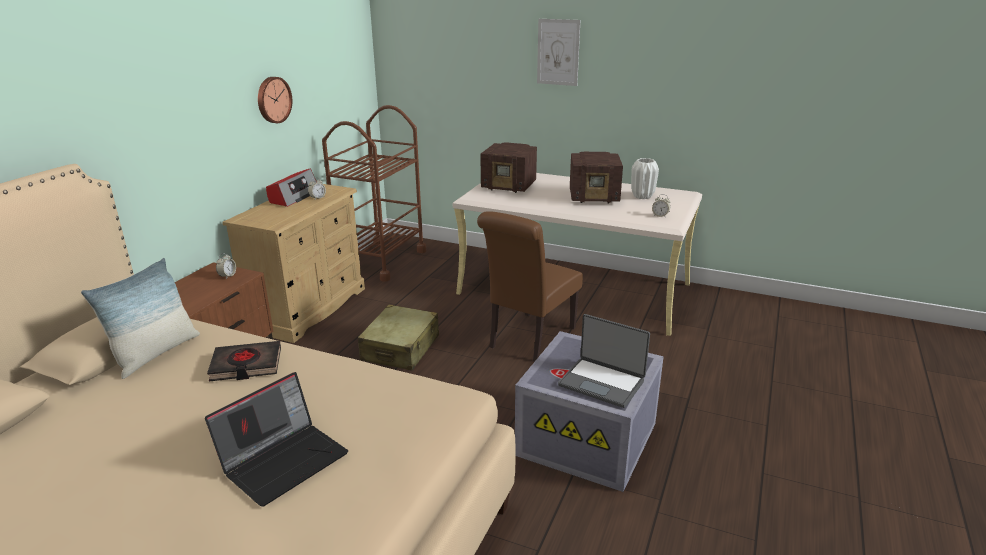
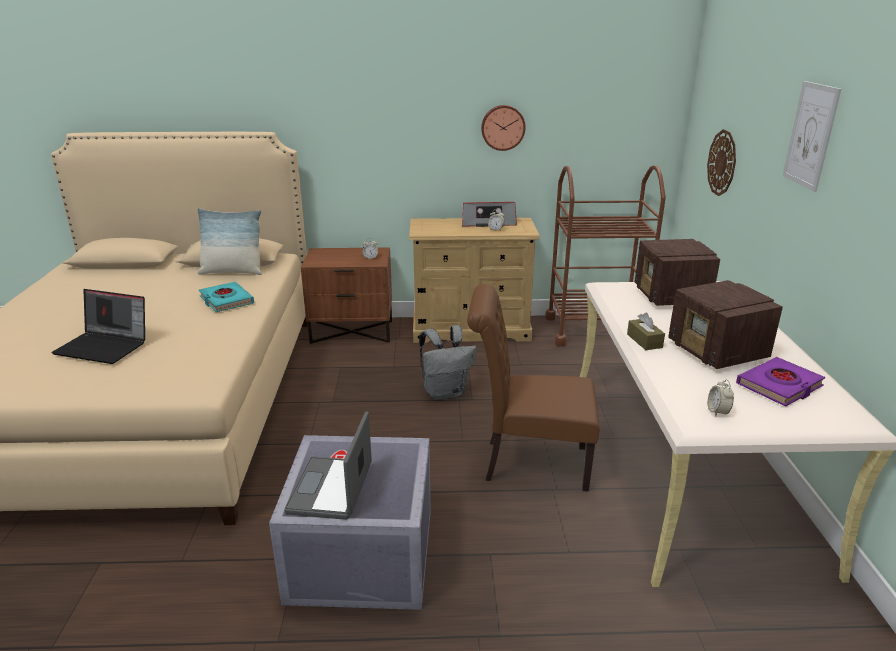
camera: 65 degrees right, 0 degrees up
black book [207,341,281,381] -> turquoise book [199,282,254,312]
beige suitcase [358,305,439,371] -> grey backpack [419,325,477,400]
white vase [631,158,659,199] -> purple book [736,357,825,407]
none -> brown tissue box [627,313,665,350]
none -> wall clock [707,129,736,196]

